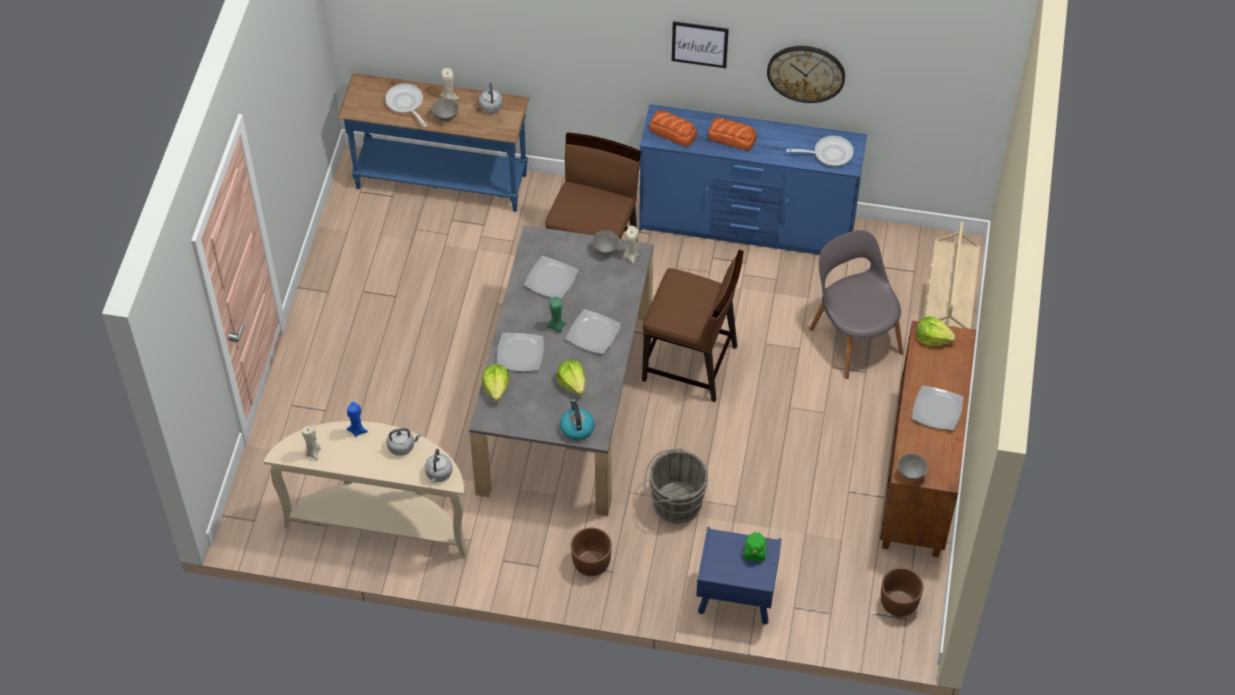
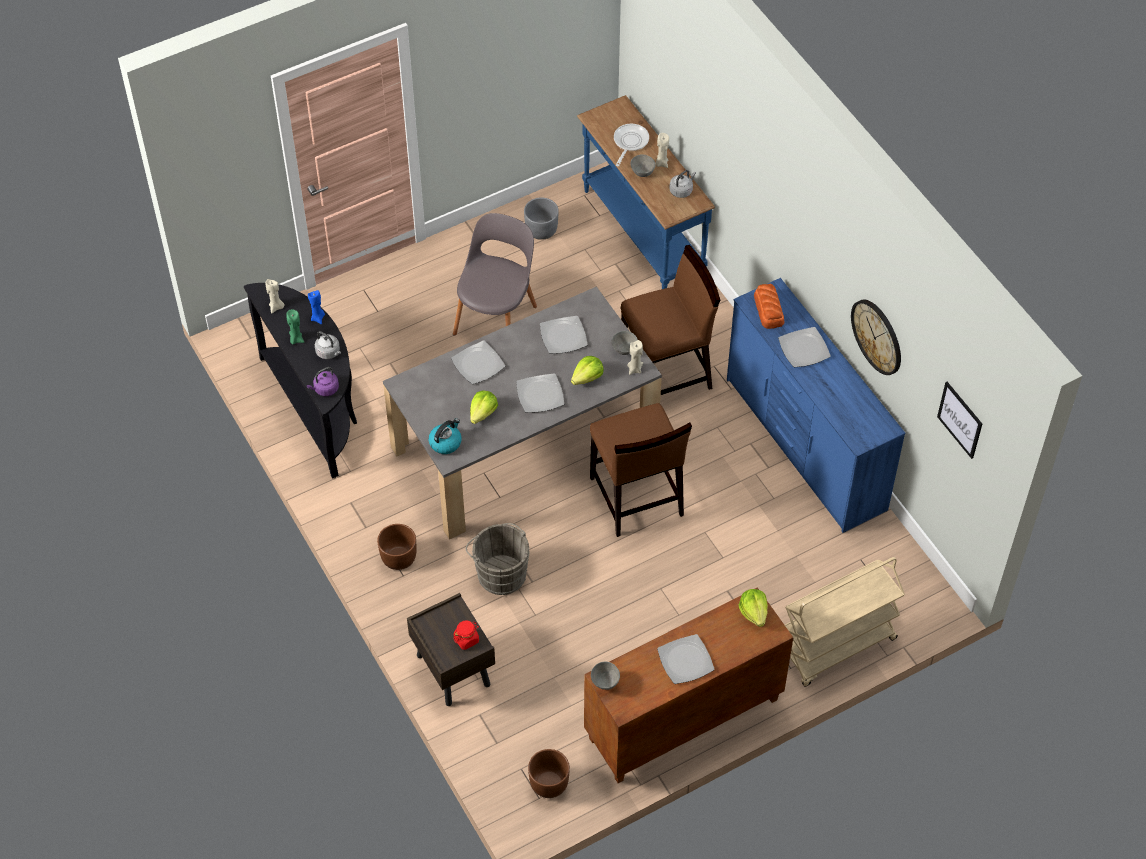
camera: 50 degrees right, 0 degrees up
beige console table [264,421,467,558] -> black console table [244,283,357,479]
grey kettle [425,449,452,482] -> purple kettle [307,367,339,396]
lettuce [482,364,510,401] -> lettuce moved to [571,356,604,385]
green candle [546,297,567,332] -> green candle moved to [286,309,304,344]
picture [672,21,729,68] -> picture moved to [937,382,982,459]
blue nightstand [696,527,782,625] -> brown nightstand [407,593,495,706]
bread [707,117,757,150] -> plate [778,327,831,368]
green jar [744,532,767,562] -> red jar [454,620,479,650]
frying pan [786,136,853,166] -> none
grey chair [809,230,903,379] -> grey chair moved to [453,213,537,336]
none -> grey planter [524,197,559,240]

